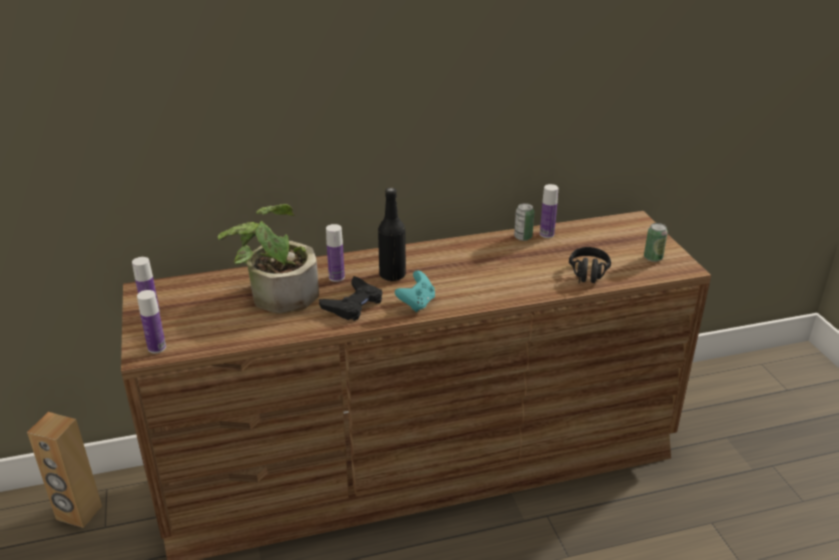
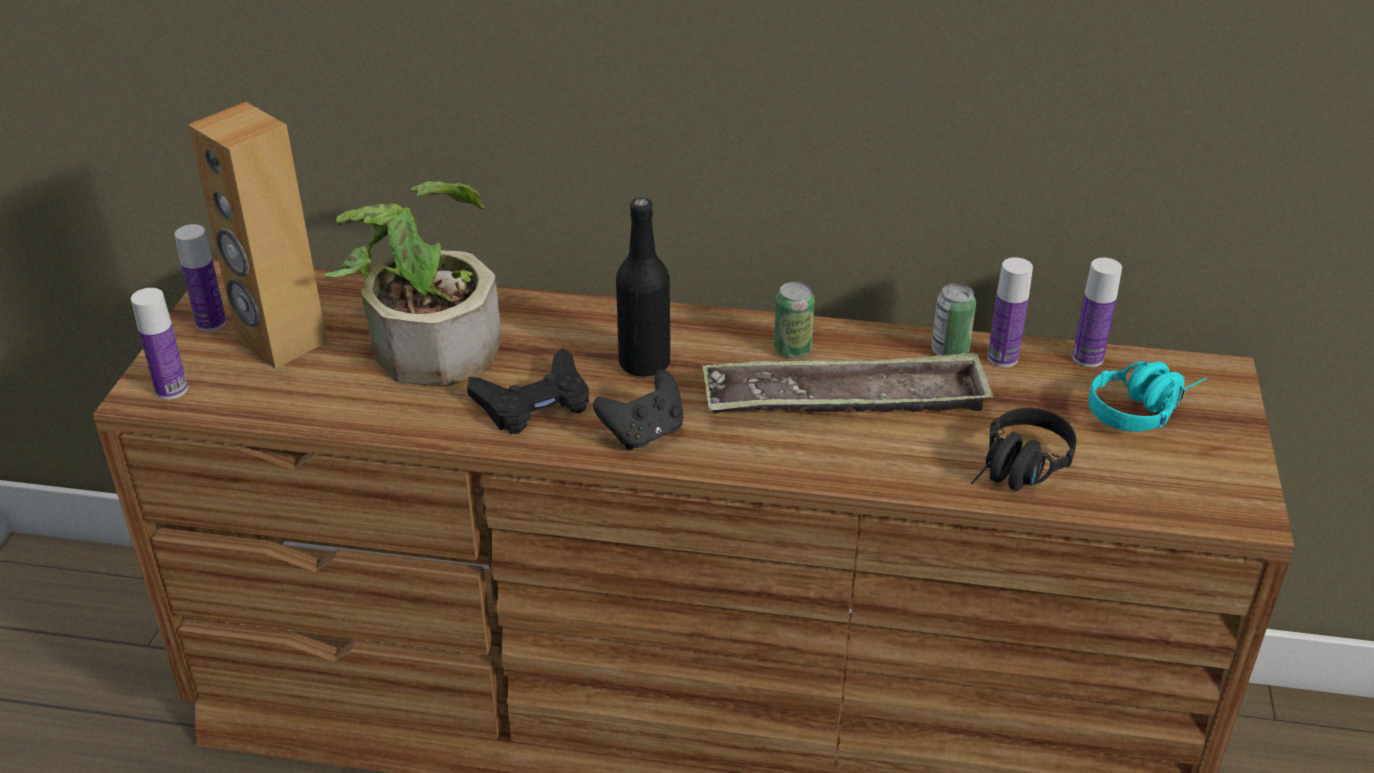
camera: 25 degrees right, 5 degrees up
brown speaker [27,412,102,528] -> brown speaker moved to [188,102,327,369]
bottle [326,224,345,282] -> bottle moved to [1072,258,1122,367]
turquoise game controller [395,271,435,312] -> black game controller [593,370,684,450]
can [644,223,668,262] -> can moved to [774,282,815,358]
none -> tray [703,352,993,413]
none -> turquoise headphones [1088,361,1207,432]

